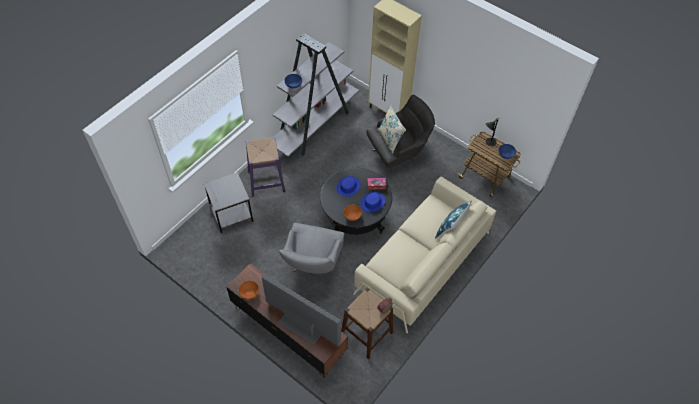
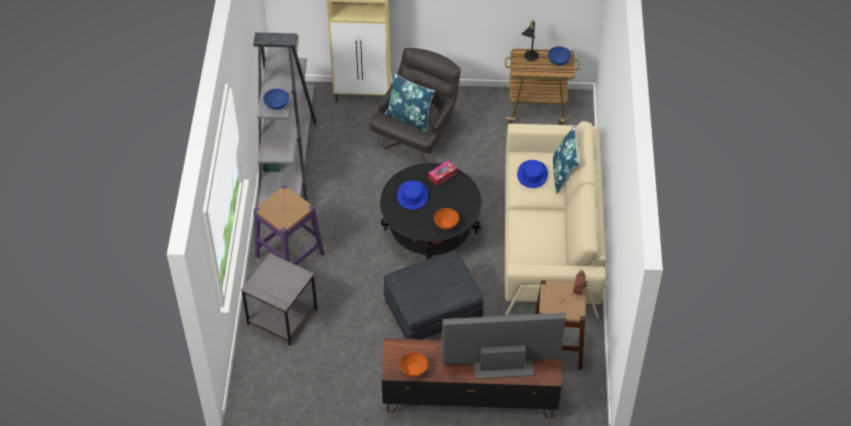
camera: 35 degrees left, 5 degrees down
grey armchair [279,223,344,279] -> grey ottoman [384,251,484,339]
blue hat [360,192,385,213] -> blue hat moved to [517,160,548,188]
beige pillow [378,105,406,154] -> blue pillow [385,73,436,133]

